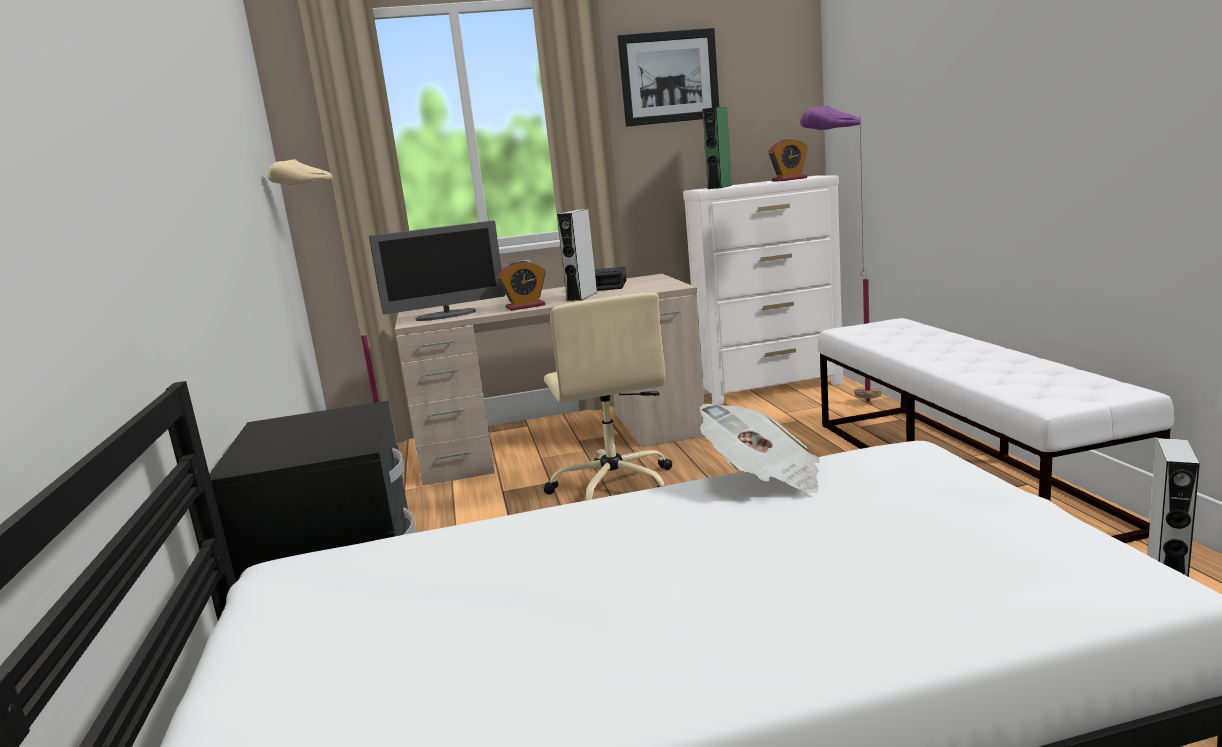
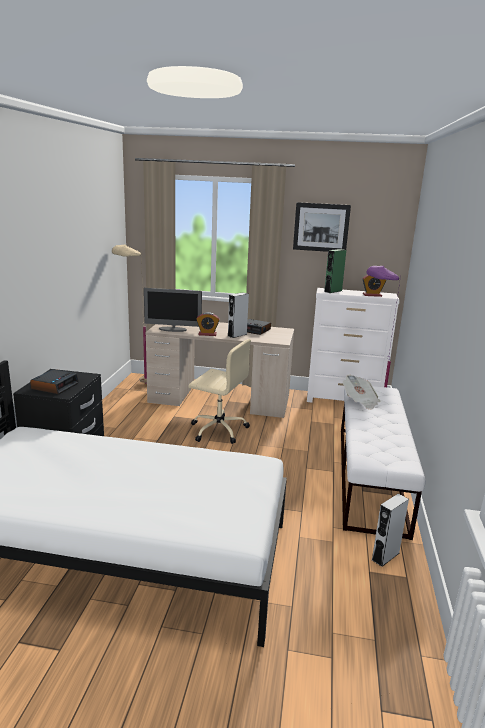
camera: 20 degrees right, 5 degrees up
beige office chair [543,292,672,501] -> beige office chair turned 75 degrees counterclockwise [189,339,251,444]
newspaper [700,404,820,493] -> newspaper moved to [343,375,380,410]
none -> alarm clock [30,369,79,395]

